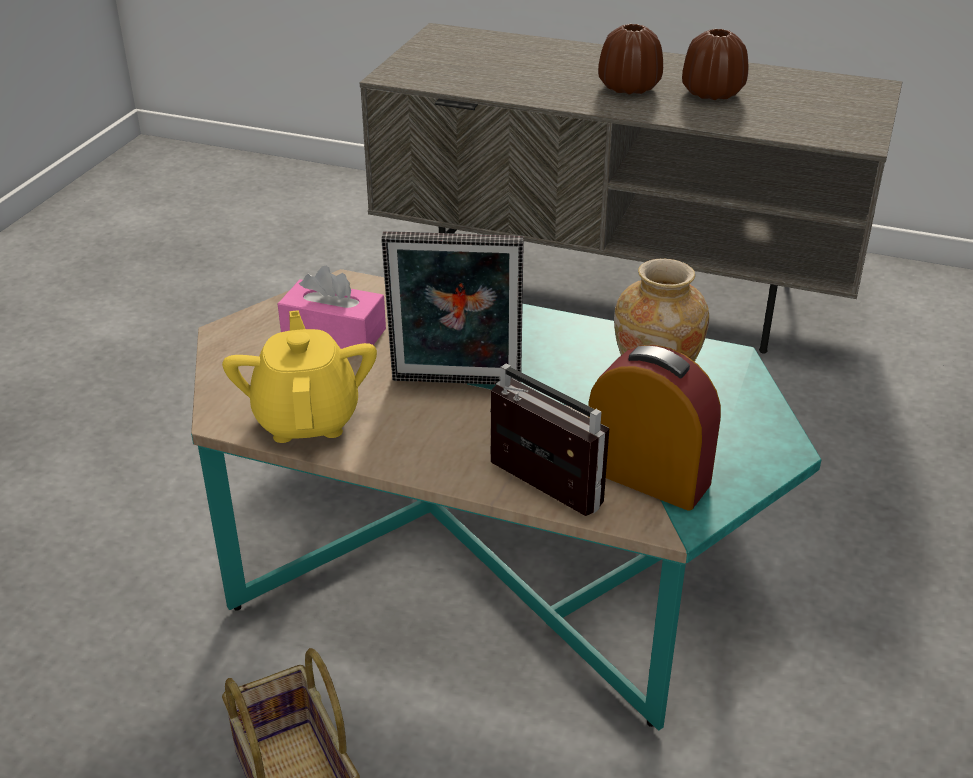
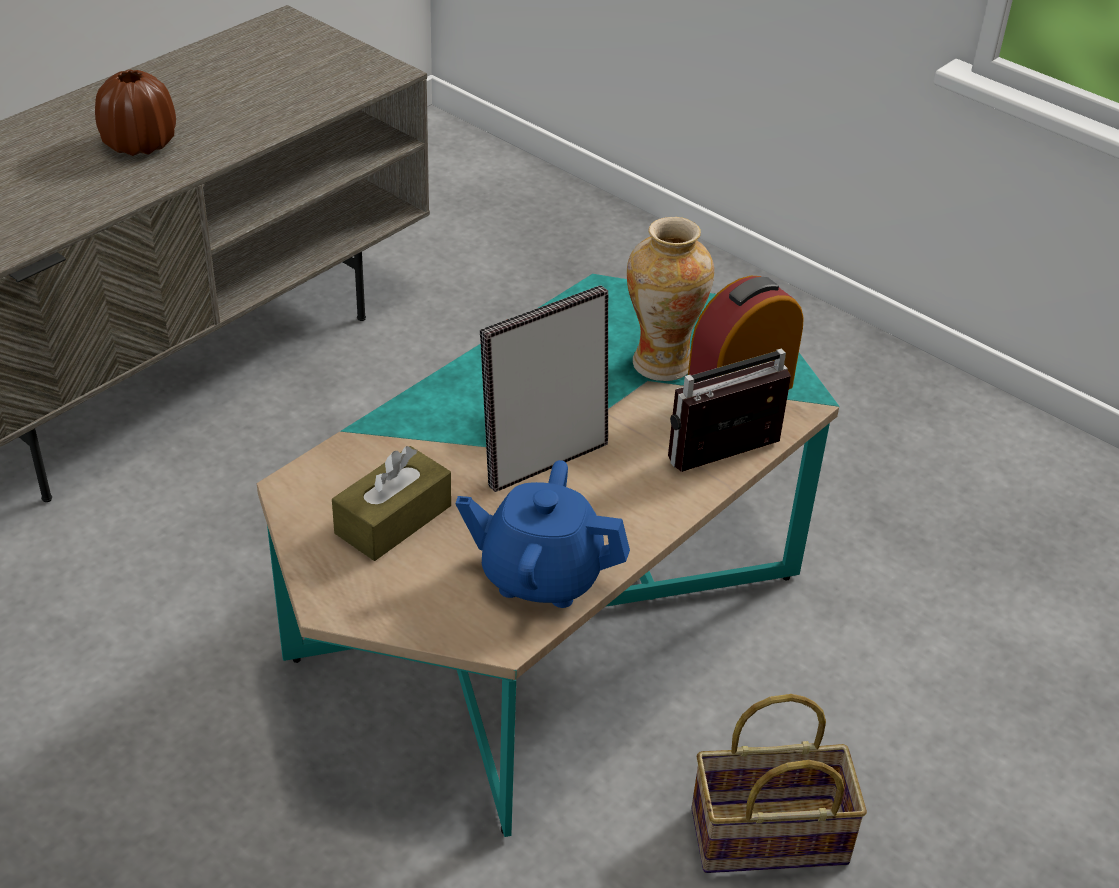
camera: 70 degrees left, 5 degrees up
yellow teapot [222,310,377,443] -> blue teapot [456,460,630,608]
pink tissue box [278,266,386,349] -> brown tissue box [332,446,451,561]
picture frame [381,231,524,385] -> picture frame turned 150 degrees counterclockwise [480,285,609,492]
brown vase [682,29,748,100] -> none

